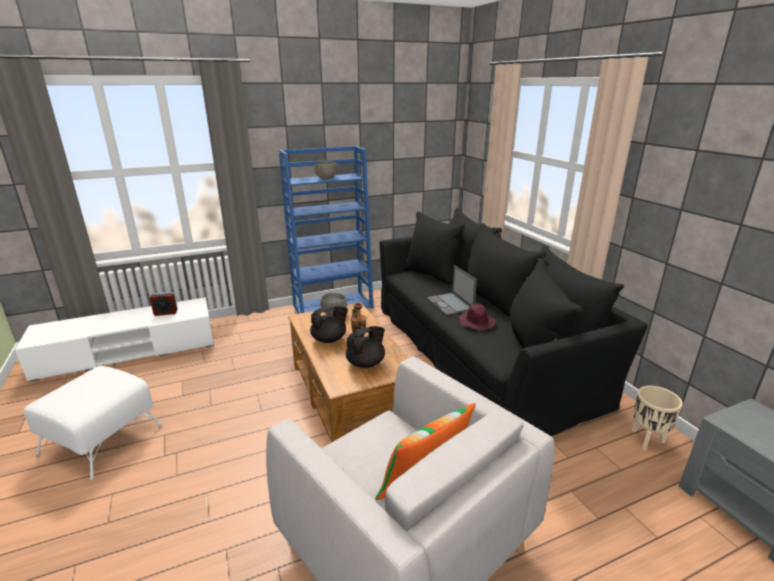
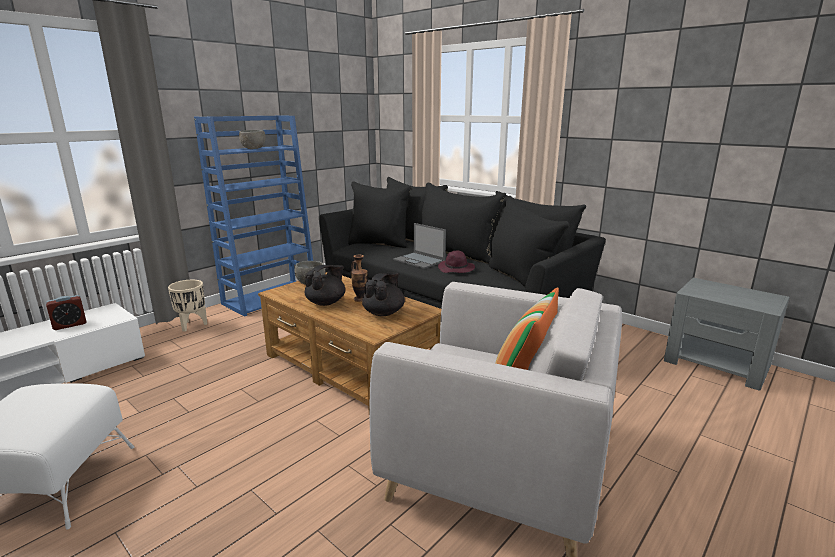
camera: 25 degrees left, 5 degrees down
beige planter [632,386,683,451] -> beige planter moved to [168,280,207,332]

